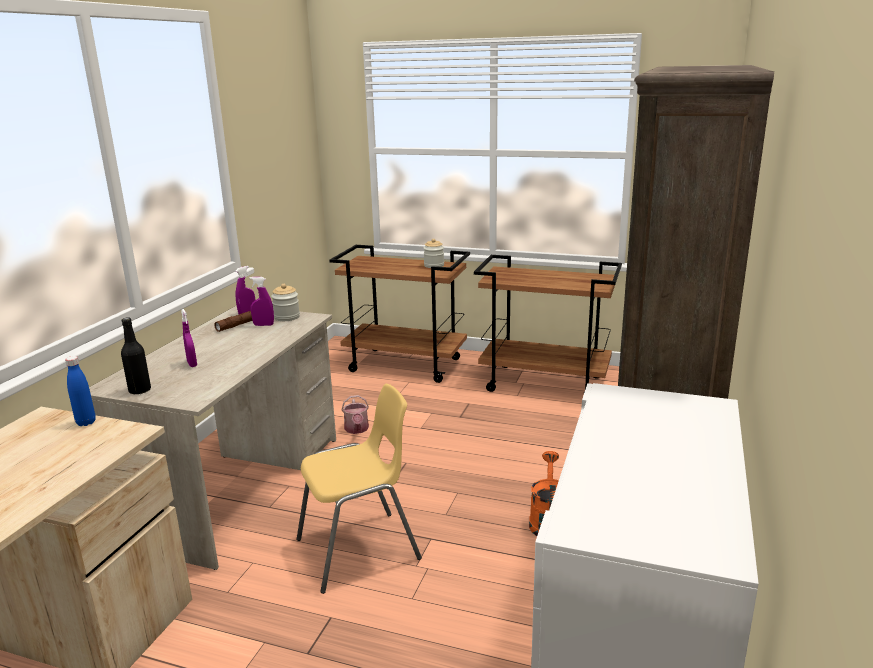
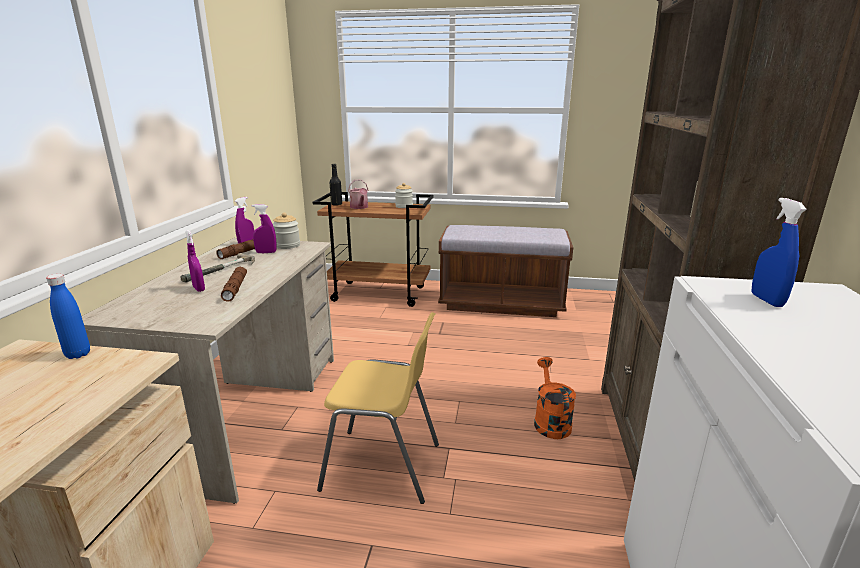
camera: 10 degrees left, 0 degrees up
black bottle [121,317,151,394] -> black bottle moved to [330,164,342,206]
yellow chair [296,384,422,594] -> yellow chair turned 45 degrees clockwise [317,312,439,504]
watering can [341,395,369,434] -> watering can moved to [348,180,368,209]
brown cart [474,255,622,392] -> brown bench [438,225,573,317]
none -> hammer [180,253,255,283]
none -> brown flashlight [221,267,247,302]
none -> blue spray bottle [752,198,807,307]

